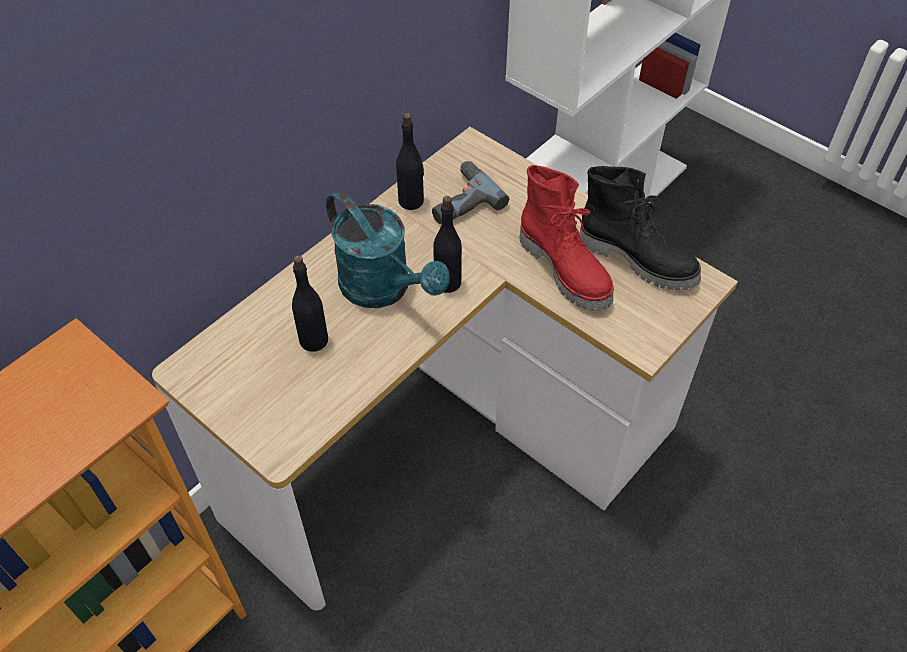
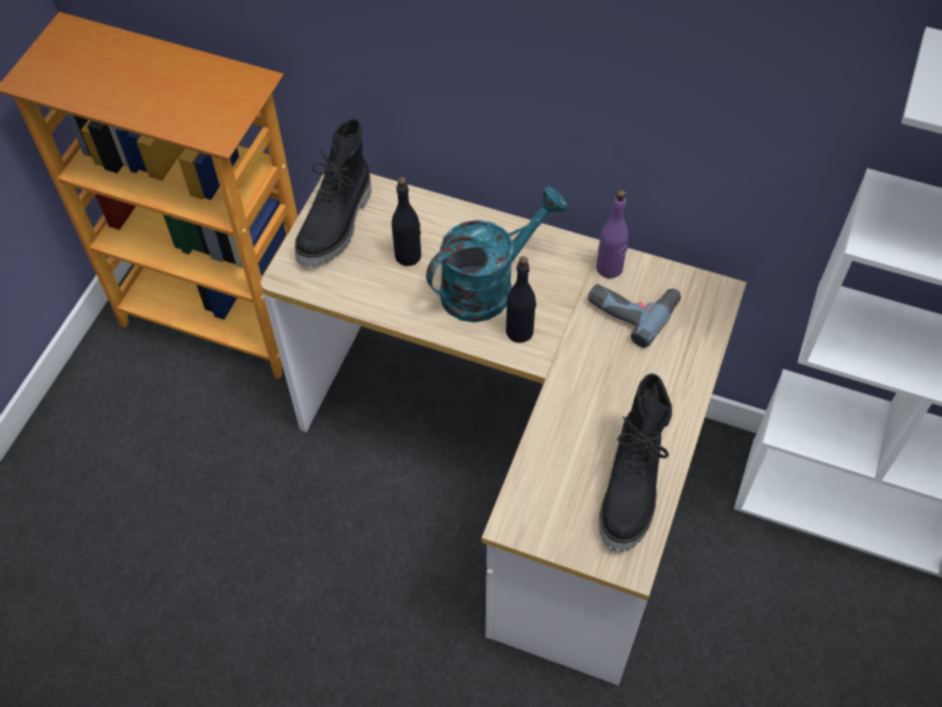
camera: 70 degrees right, 5 degrees up
turquoise watering can [326,191,450,308] -> turquoise watering can turned 150 degrees counterclockwise [426,186,568,322]
black bottle [396,113,424,210] -> purple bottle [596,190,629,279]
red boot [520,165,614,311] -> none
none -> black boot [295,119,371,267]

